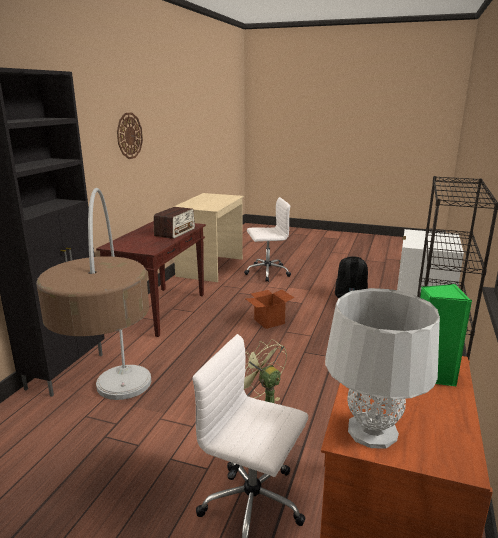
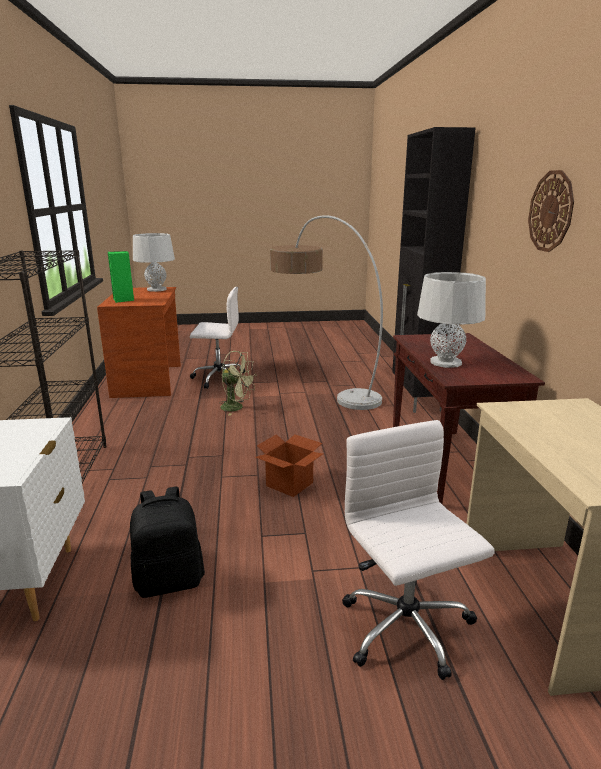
camera: 155 degrees right, 0 degrees up
radio [154,207,195,239] -> grey table lamp [417,272,486,368]
white office chair [244,197,291,282] -> white office chair turned 105 degrees clockwise [342,420,494,680]

